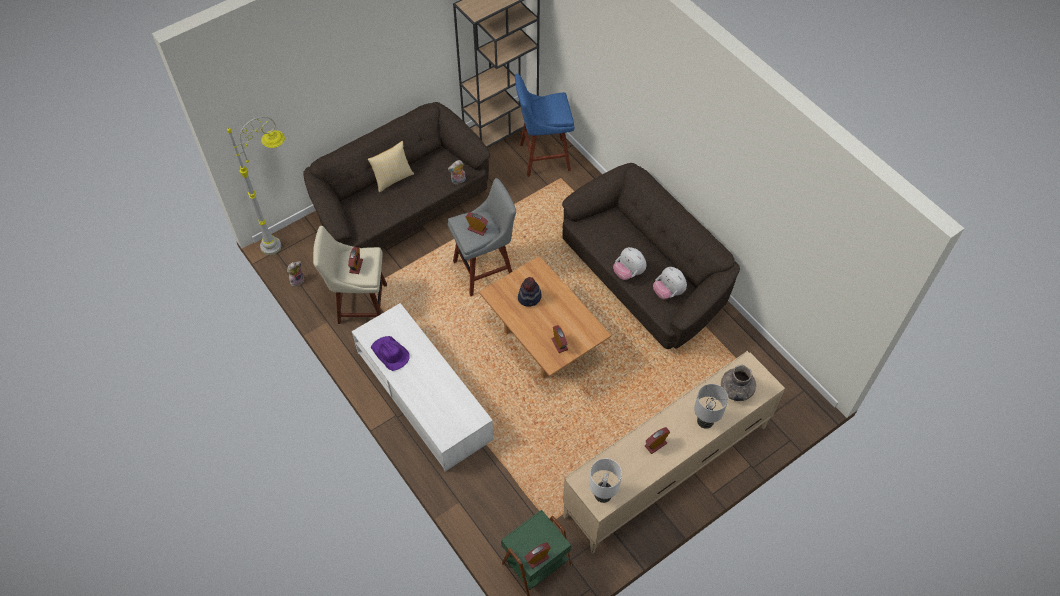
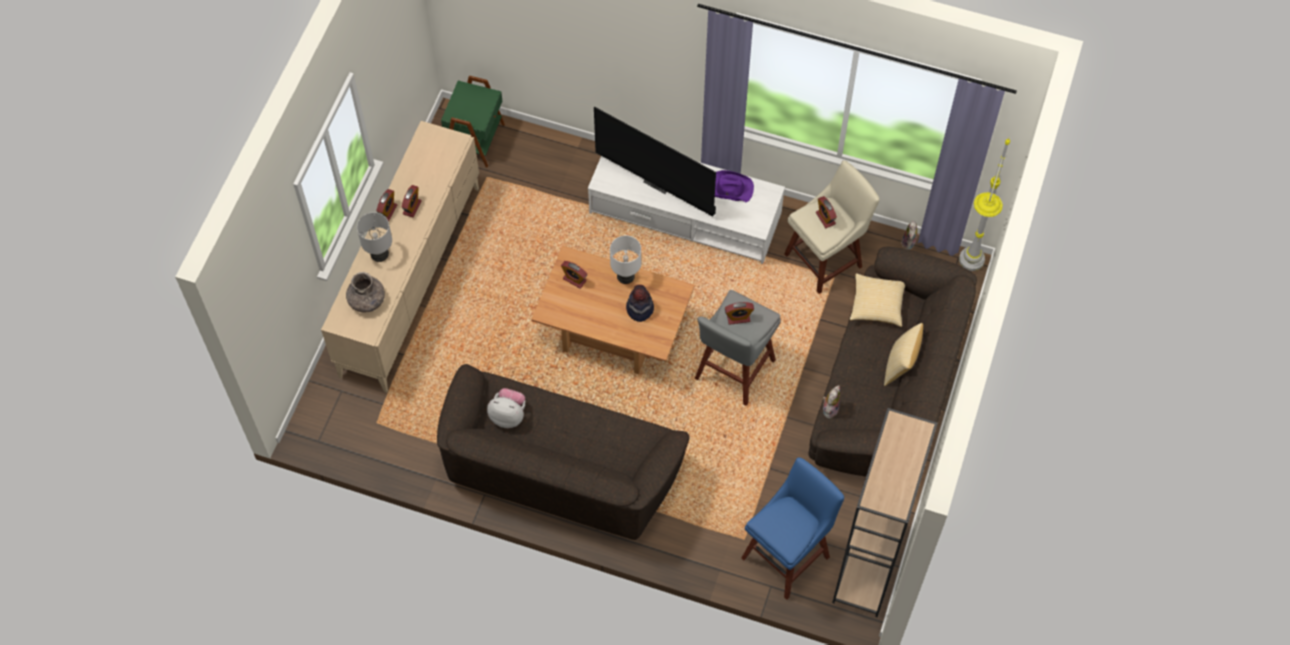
camera: 145 degrees right, 5 degrees up
alarm clock [525,542,551,569] -> alarm clock moved to [376,189,397,221]
white table lamp [589,458,622,503] -> white table lamp moved to [610,235,641,284]
plush toy [613,247,646,280] -> none
none -> television [594,106,716,217]
none -> pillow [850,274,905,327]

